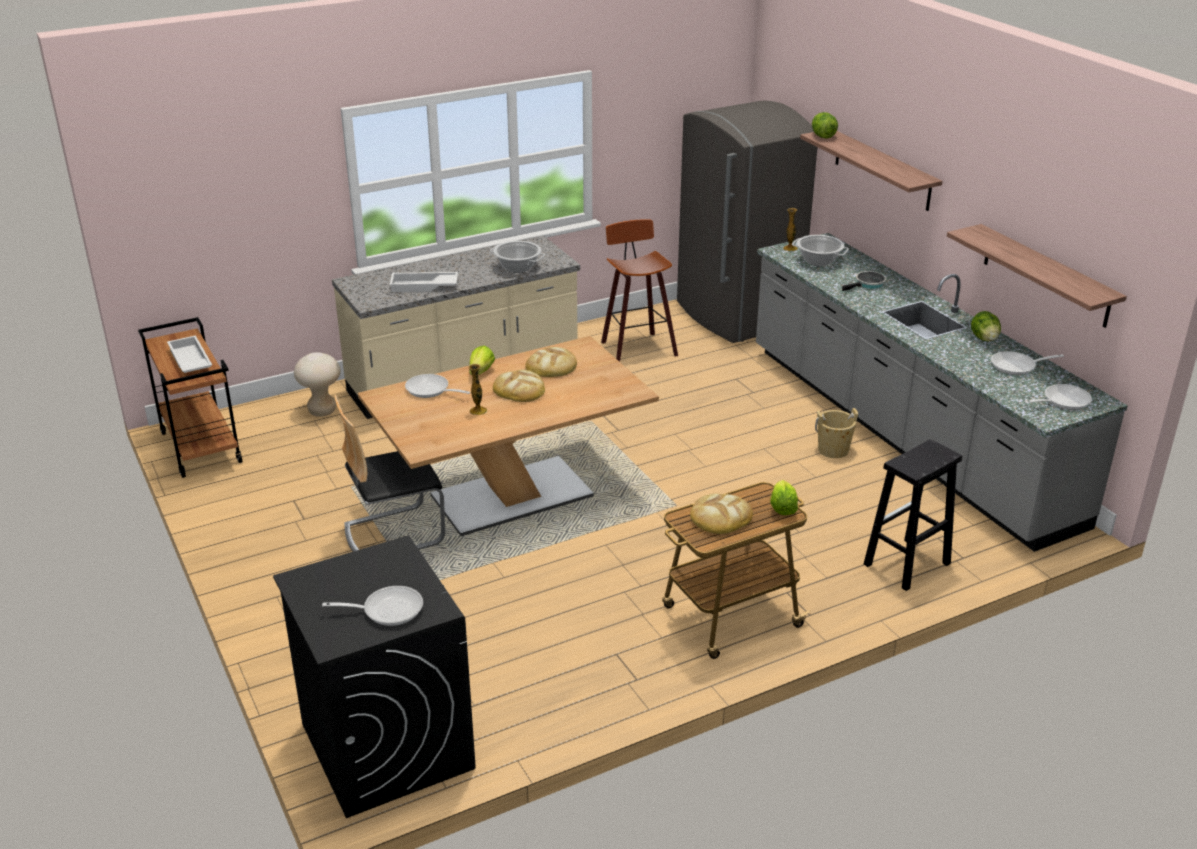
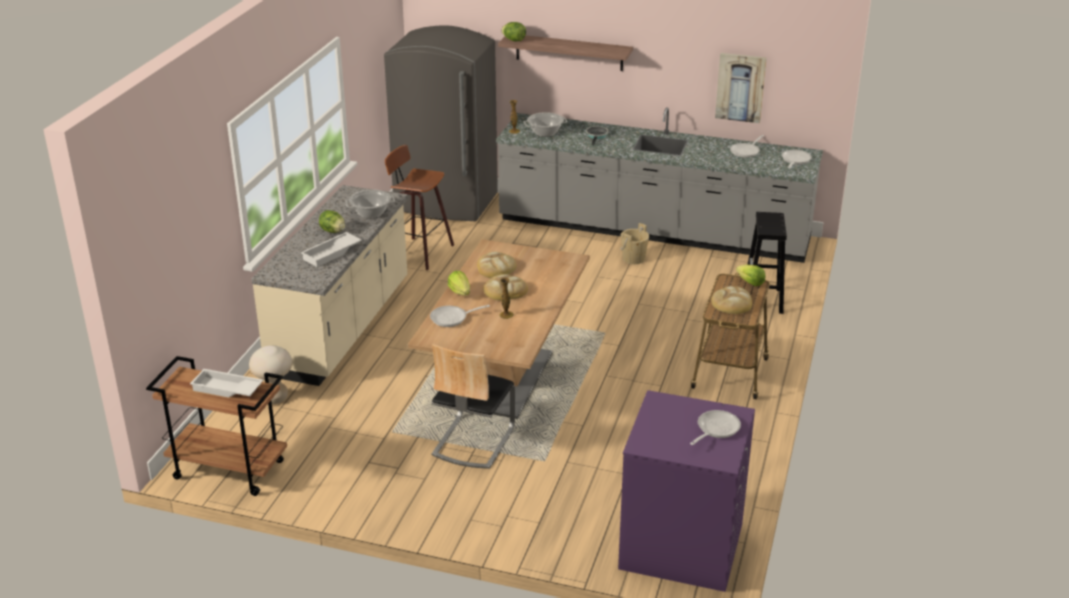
camera: 45 degrees left, 0 degrees up
black washing machine [273,535,476,818] -> purple washing machine [618,390,755,592]
shelf [947,224,1127,328] -> picture [715,53,767,123]
lettuce [971,311,1001,341] -> lettuce moved to [319,210,345,233]

